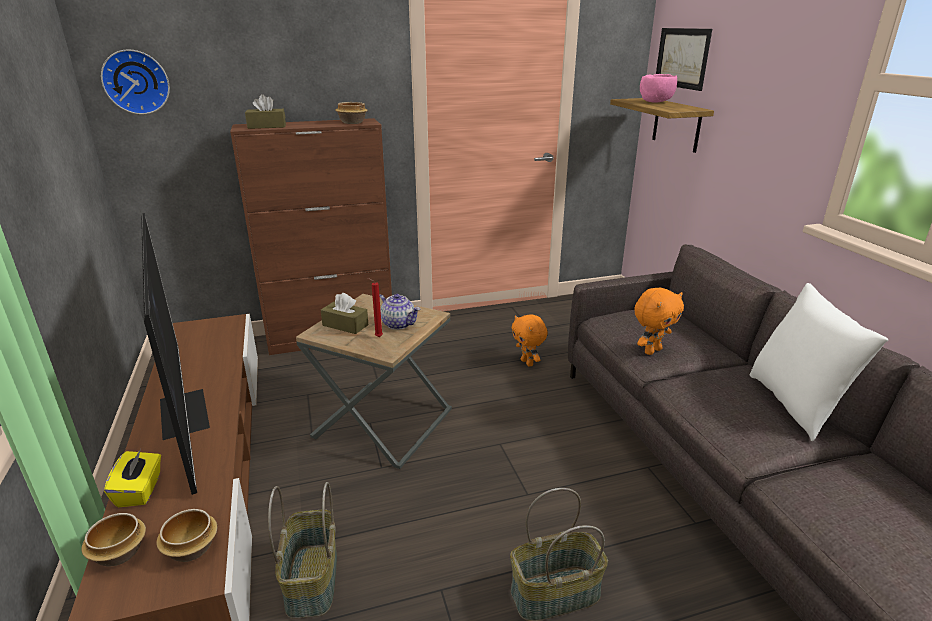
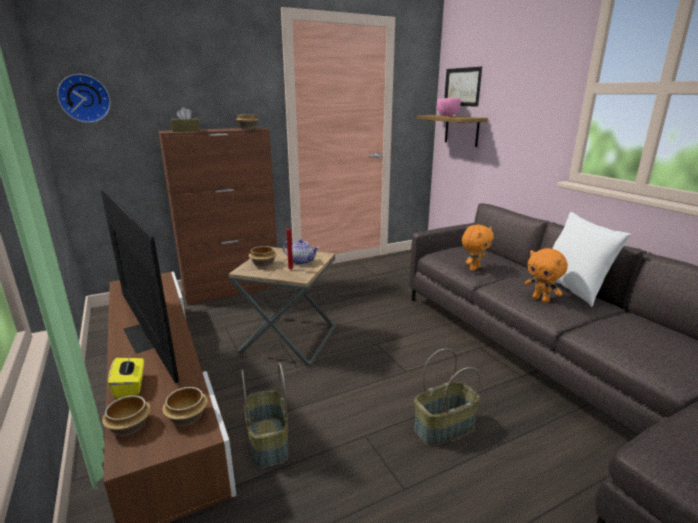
camera: 10 degrees left, 5 degrees down
brown tissue box [321,293,368,334] -> bowl [249,246,277,267]
orange plush toy [512,314,548,367] -> orange plush toy moved to [525,248,568,303]

